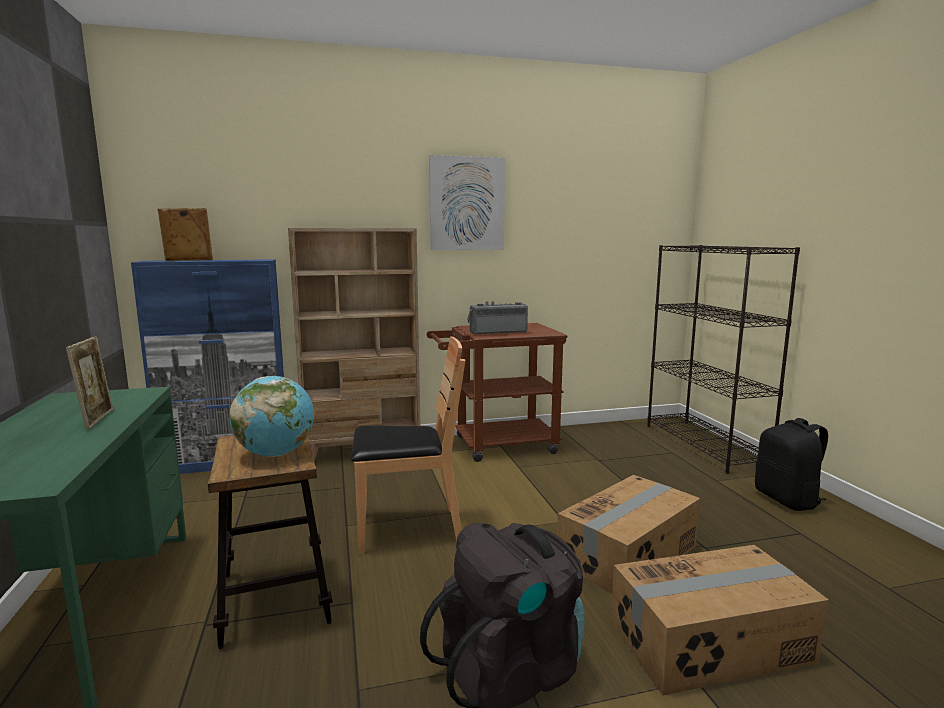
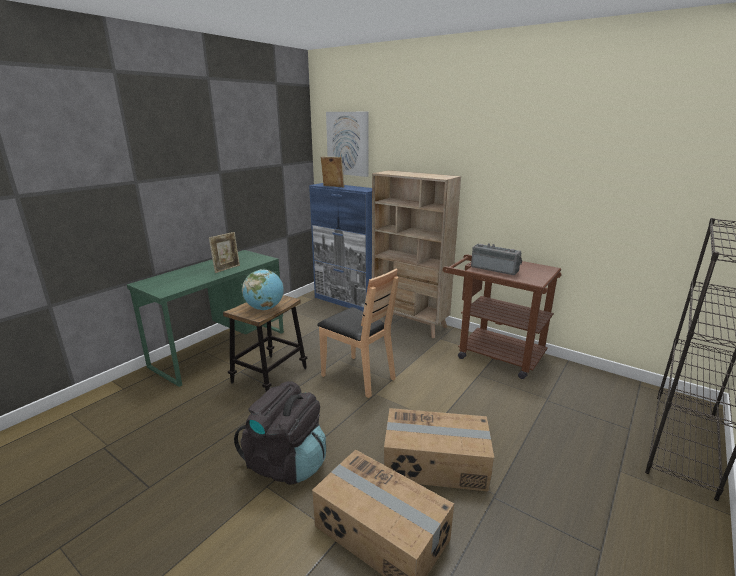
camera: 50 degrees right, 10 degrees up
picture [429,155,505,250] -> picture moved to [326,112,369,177]
black backpack [755,418,828,511] -> none

